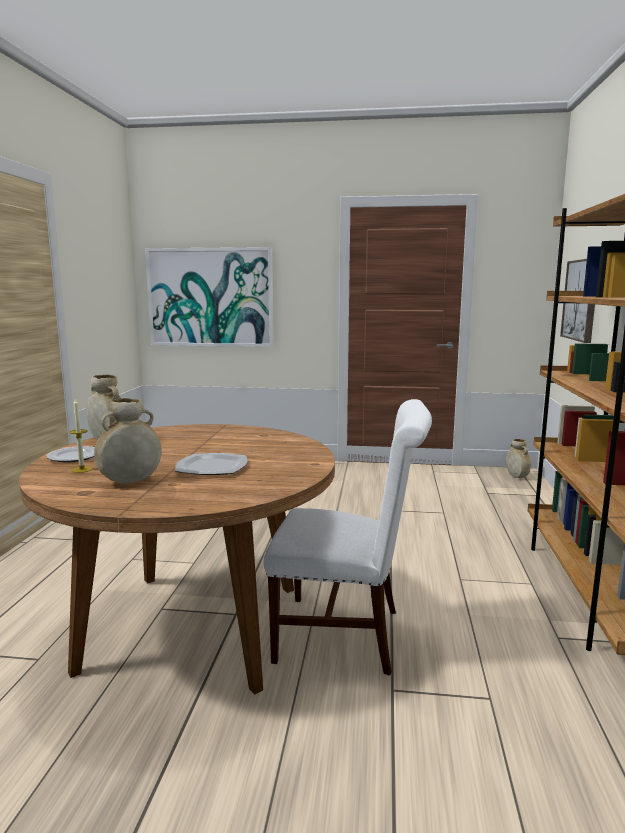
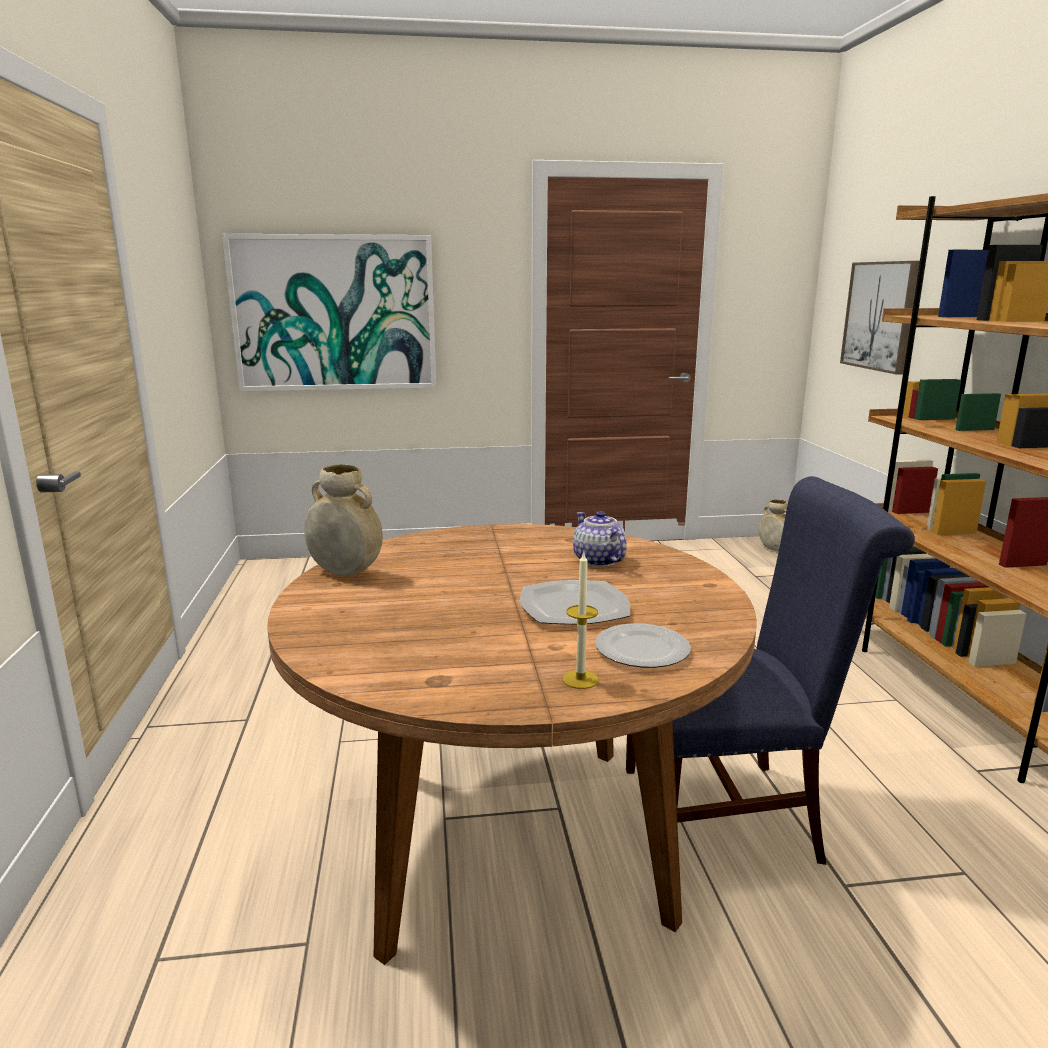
camera: 15 degrees left, 5 degrees up
plate [46,446,95,463] -> plate moved to [595,623,691,668]
candle [70,398,92,473] -> candle moved to [563,553,599,689]
beige vase [94,398,162,484] -> none
white chair [263,399,432,676] -> blue chair [626,476,915,865]
none -> teapot [573,511,626,567]

